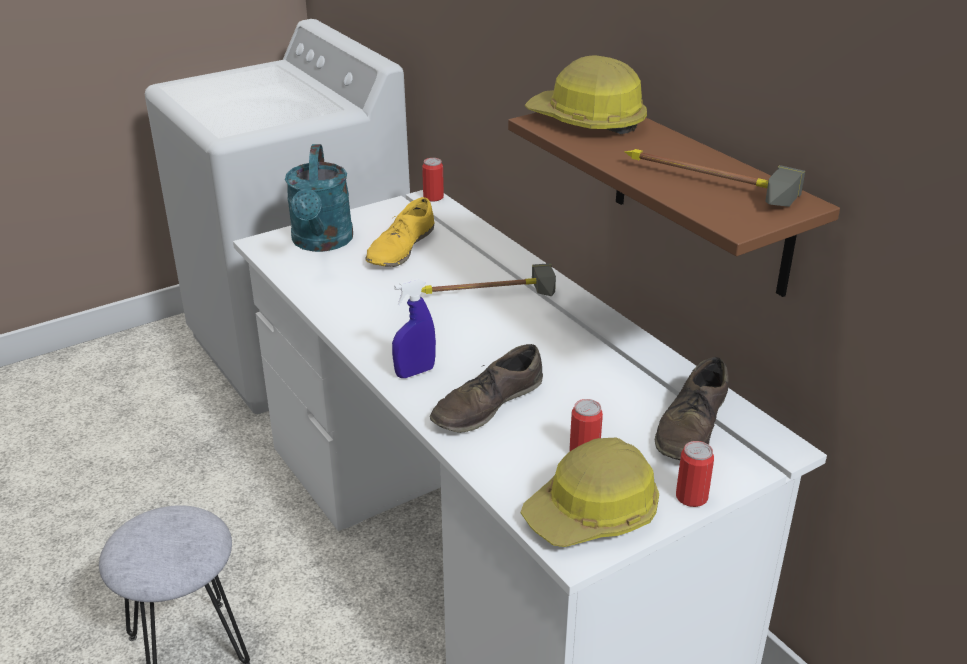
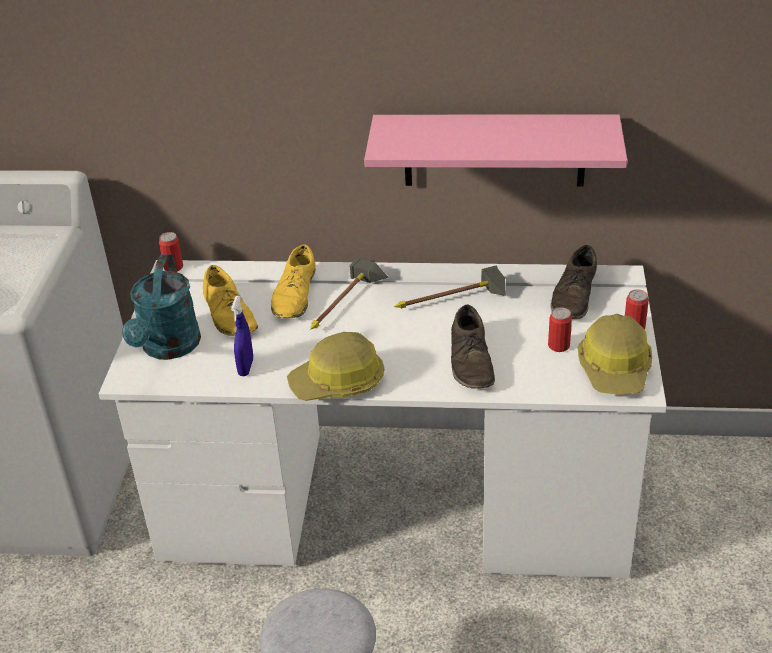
camera: 50 degrees left, 5 degrees up
turquoise watering can [285,144,353,252] -> turquoise watering can turned 60 degrees clockwise [122,254,201,360]
blue spray bottle [392,278,436,378] -> blue spray bottle moved to [231,296,253,376]
brown shelf [508,112,840,297] -> pink shelf [364,114,627,187]
hard hat [525,56,647,134] -> hard hat moved to [287,332,384,401]
hammer [625,149,805,207] -> hammer moved to [394,266,506,309]
brown shoe [655,357,729,460] -> brown shoe turned 45 degrees clockwise [551,245,597,319]
none -> yellow shoe [271,245,315,318]

